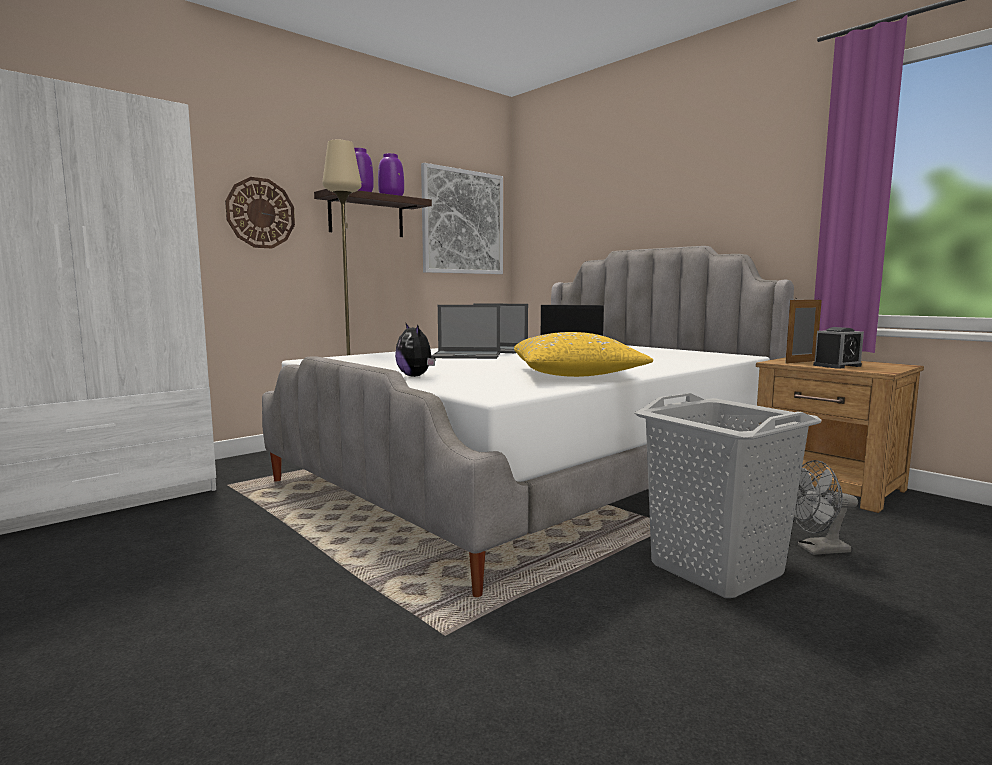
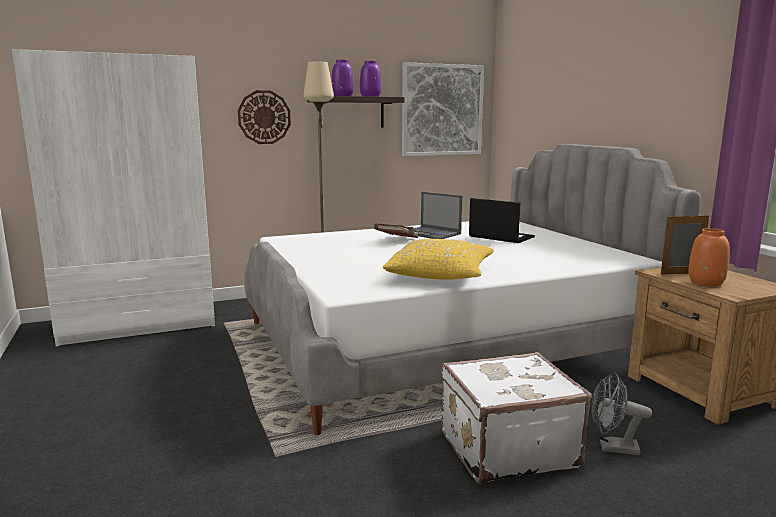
camera: 20 degrees right, 5 degrees up
plush toy [395,324,436,377] -> none
laptop [431,305,500,359] -> brown book [374,223,419,238]
grey laundry basket [634,393,821,598] -> white suitcase [441,352,592,484]
alarm clock [813,327,864,369] -> orange vase [688,228,730,286]

